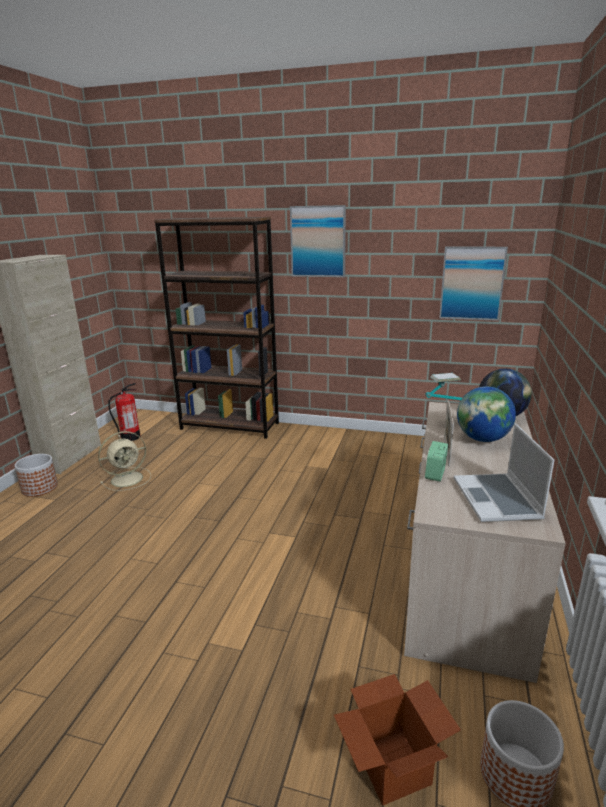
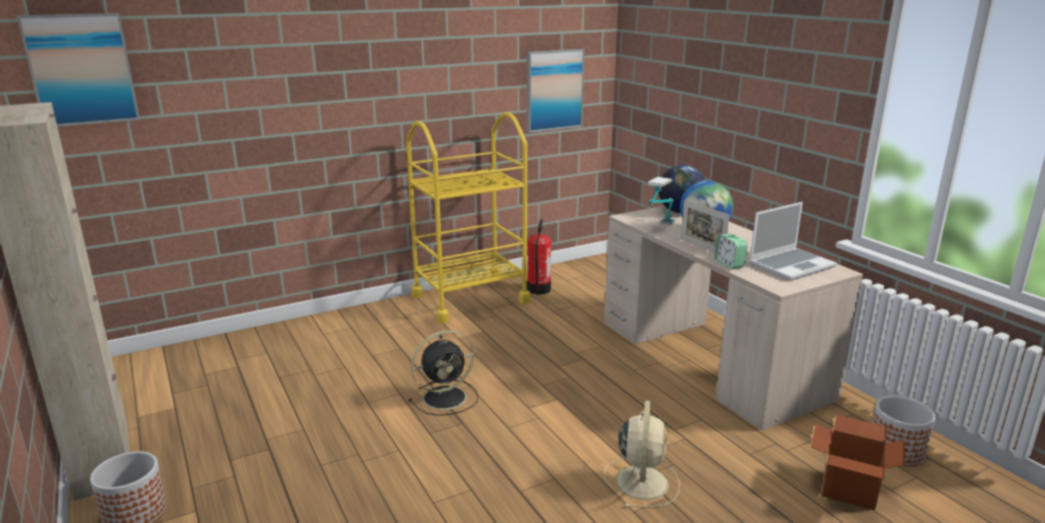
camera: 45 degrees left, 0 degrees up
beige fan [98,431,151,491] -> beige fan moved to [604,401,680,508]
fire extinguisher [108,383,141,441] -> fire extinguisher moved to [527,219,551,295]
brown bookcase [154,217,279,439] -> none
picture [290,205,346,277] -> picture moved to [17,13,140,127]
laptop [454,423,554,522] -> laptop turned 75 degrees counterclockwise [749,202,837,280]
none -> yellow cart [406,112,531,323]
none -> black fan [408,330,478,416]

